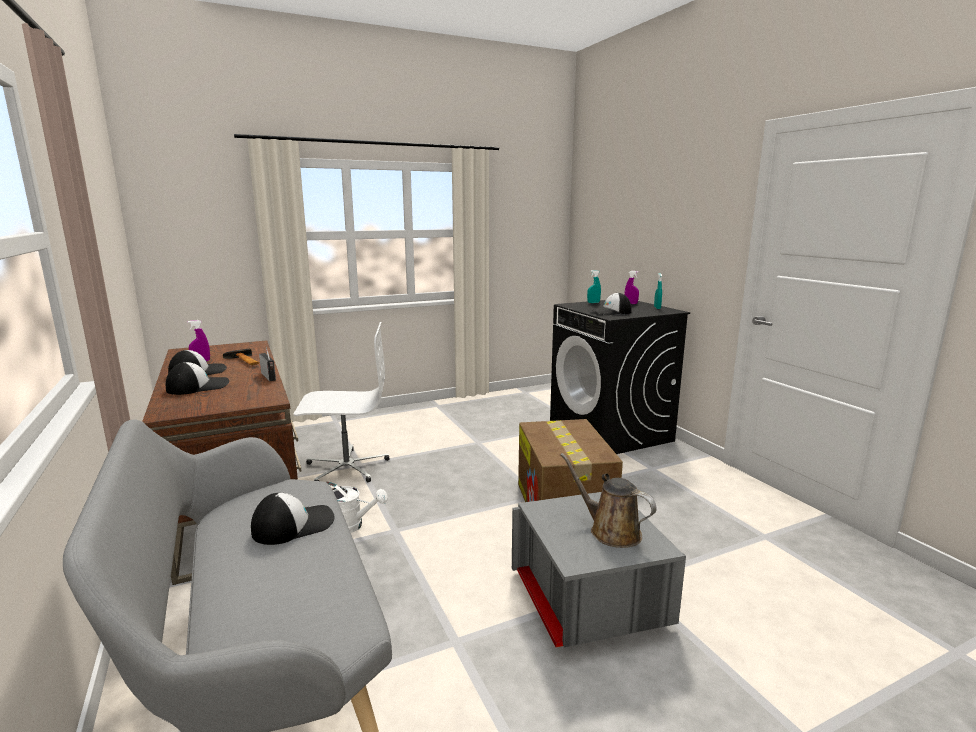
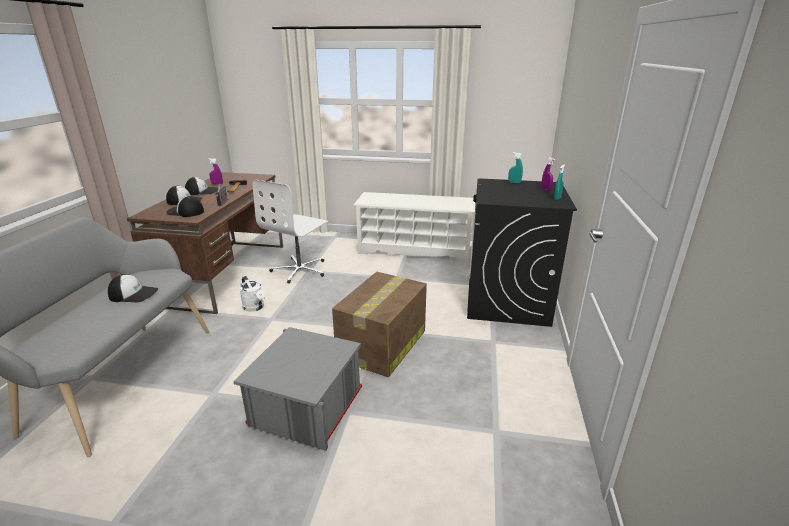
camera: 35 degrees right, 10 degrees up
white office chair [294,322,390,482] -> white office chair turned 90 degrees clockwise [253,179,329,284]
brown watering can [560,453,657,548] -> none
cap [591,293,631,315] -> cap moved to [167,196,204,217]
none -> white shoe rack [353,192,476,262]

